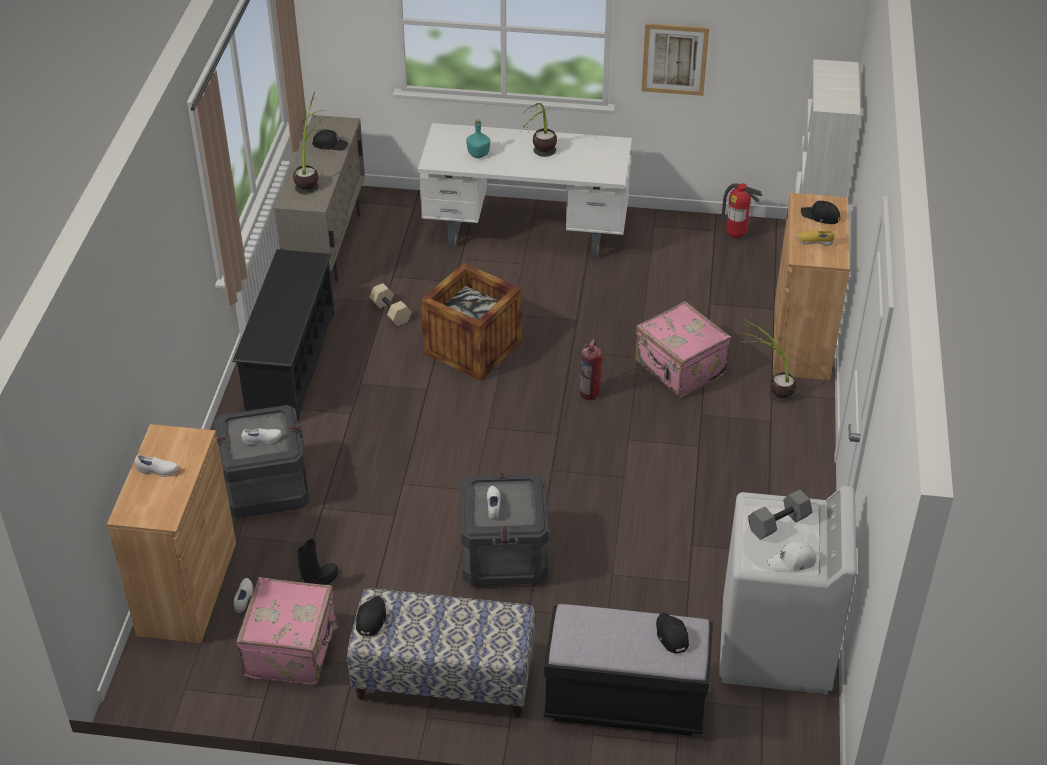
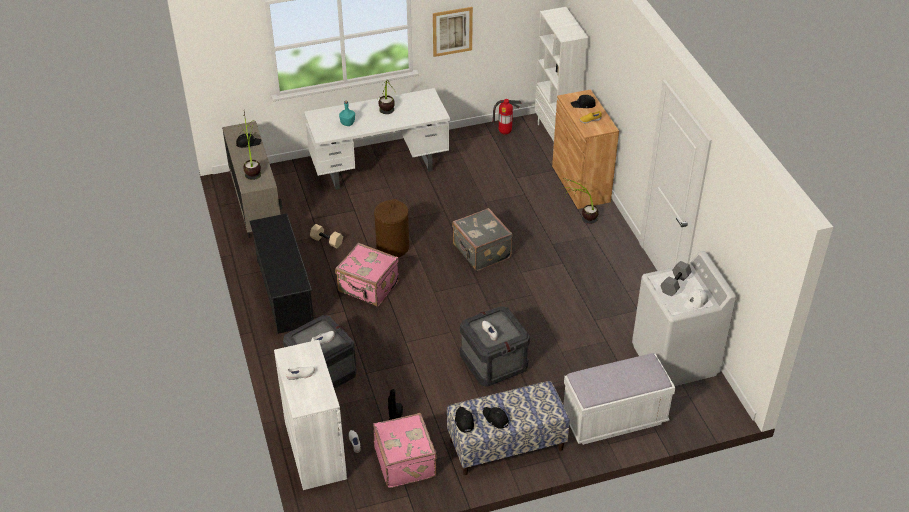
camera: 25 degrees left, 0 degrees up
brown cabinet [107,424,236,643] -> white cabinet [274,340,347,490]
crate [421,263,521,381] -> brown laundry basket [374,199,409,257]
black bench [544,604,713,736] -> white bench [563,353,676,445]
fire extinguisher [580,339,603,400] -> grey suitcase [452,208,512,271]
pink suitcase [635,301,731,398] -> pink suitcase moved to [335,243,399,306]
black cap [656,613,689,654] -> black cap moved to [483,407,509,429]

